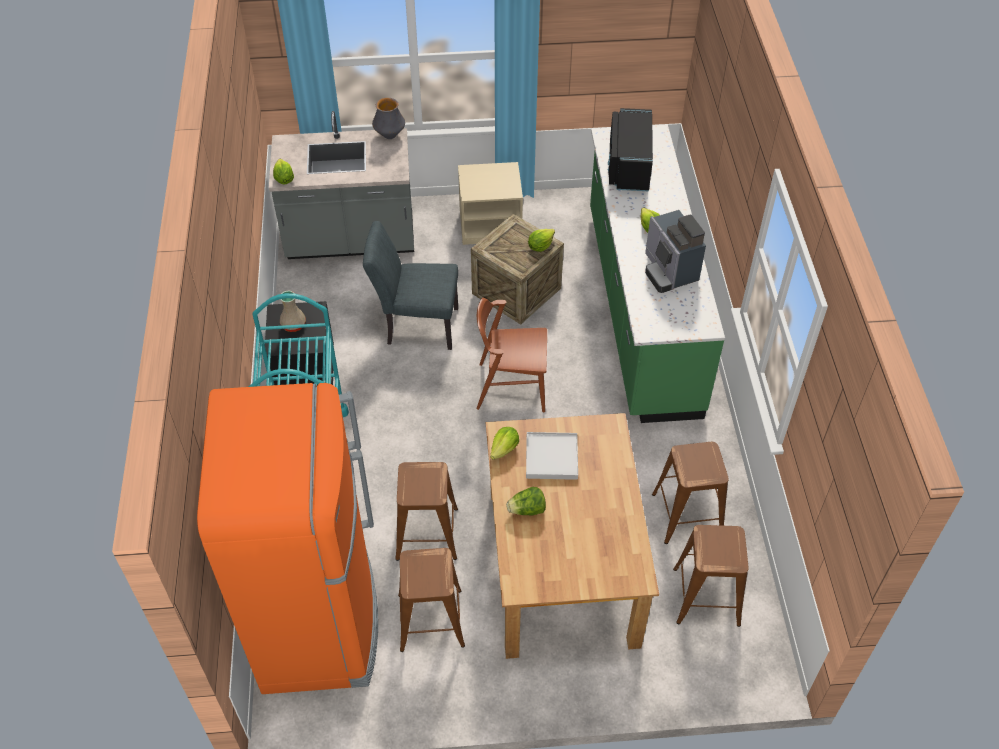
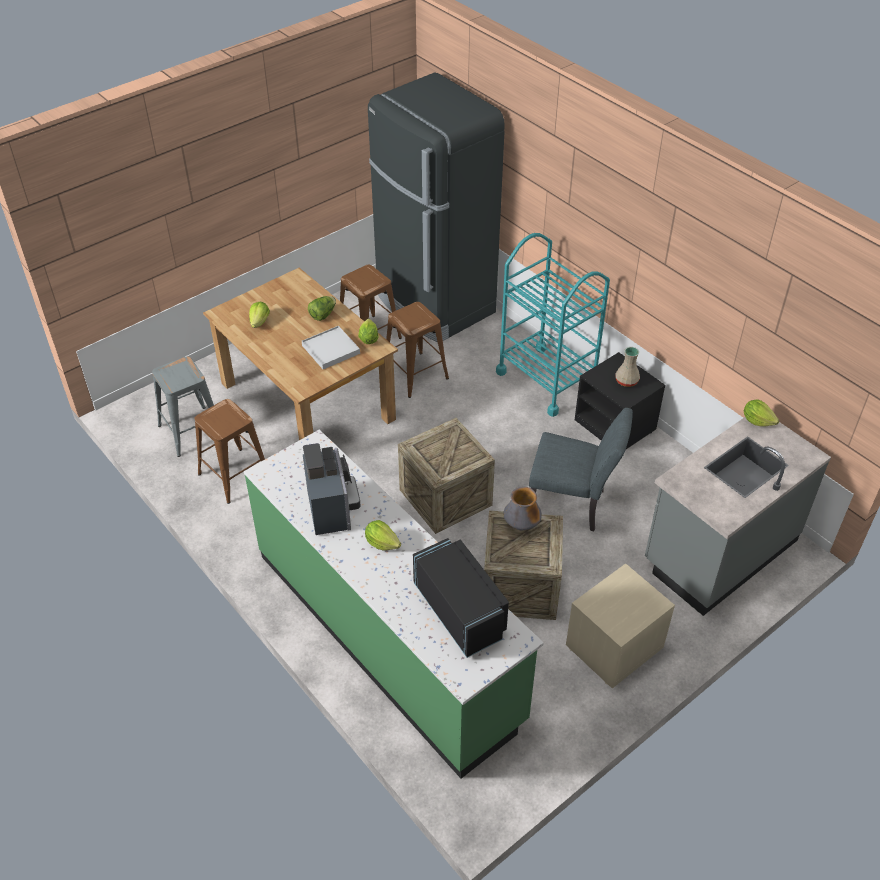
camera: 145 degrees right, 5 degrees down
orange fridge [197,383,378,694] -> black fridge [368,73,505,342]
grey chair [363,221,458,350] -> grey chair turned 45 degrees clockwise [529,408,633,531]
vase [372,98,405,139] -> vase moved to [504,487,542,530]
brown chair [476,298,547,412] -> crate [398,418,495,534]
lettuce [528,229,555,252] -> lettuce moved to [249,301,270,328]
coffee machine [645,210,706,293] -> coffee machine turned 45 degrees clockwise [303,443,360,535]
brown stool [673,525,749,627] -> grey stool [152,356,214,457]

